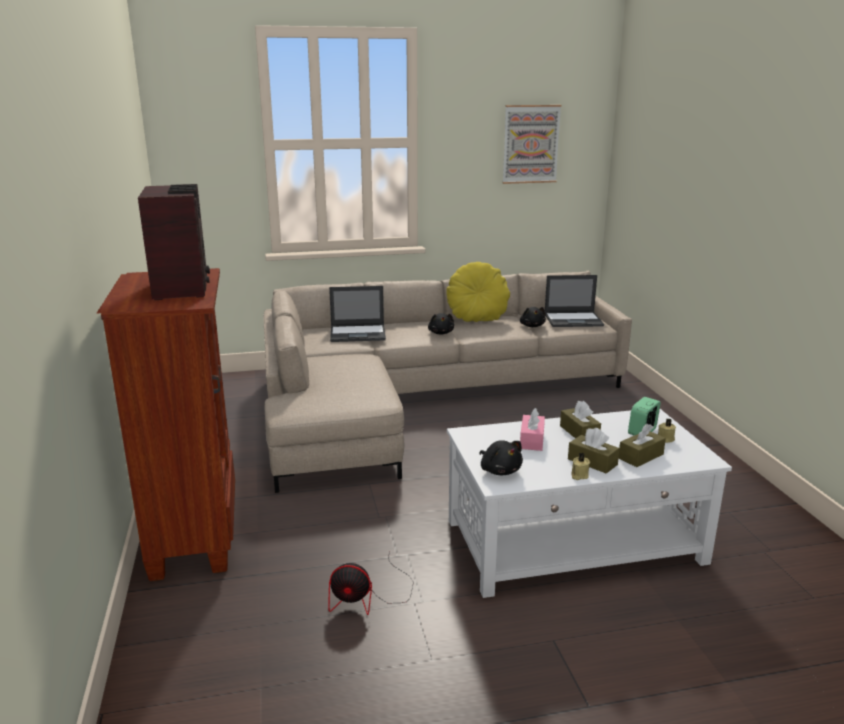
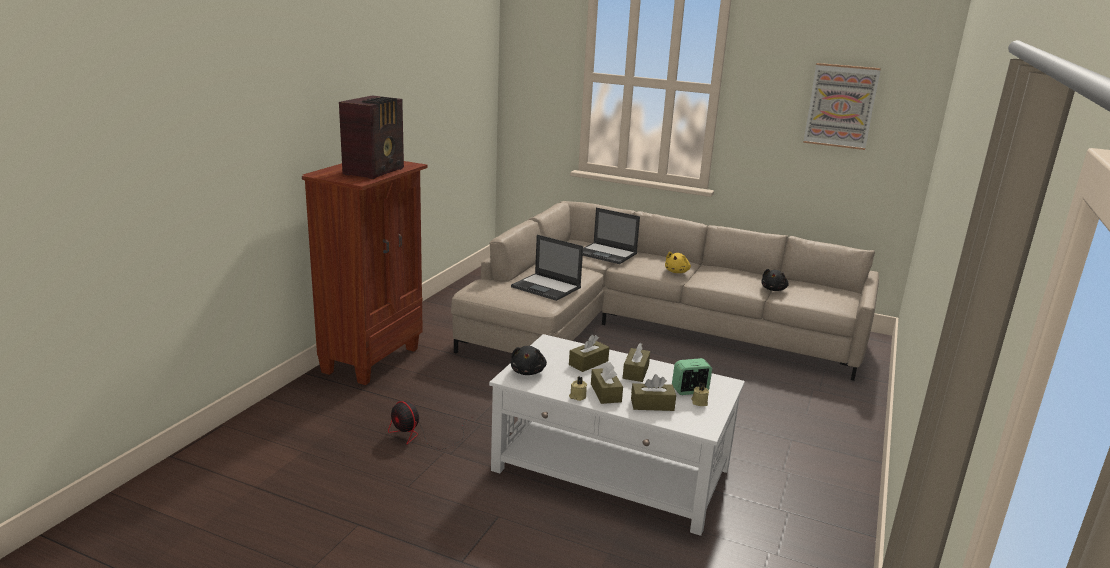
camera: 35 degrees right, 0 degrees up
black plush toy [428,313,454,335] -> yellow plush toy [665,252,691,273]
yellow pillow [446,262,510,322] -> none
pink tissue box [520,408,545,451] -> brown tissue box [569,335,609,372]
laptop [545,275,604,327] -> laptop moved to [511,235,583,301]

